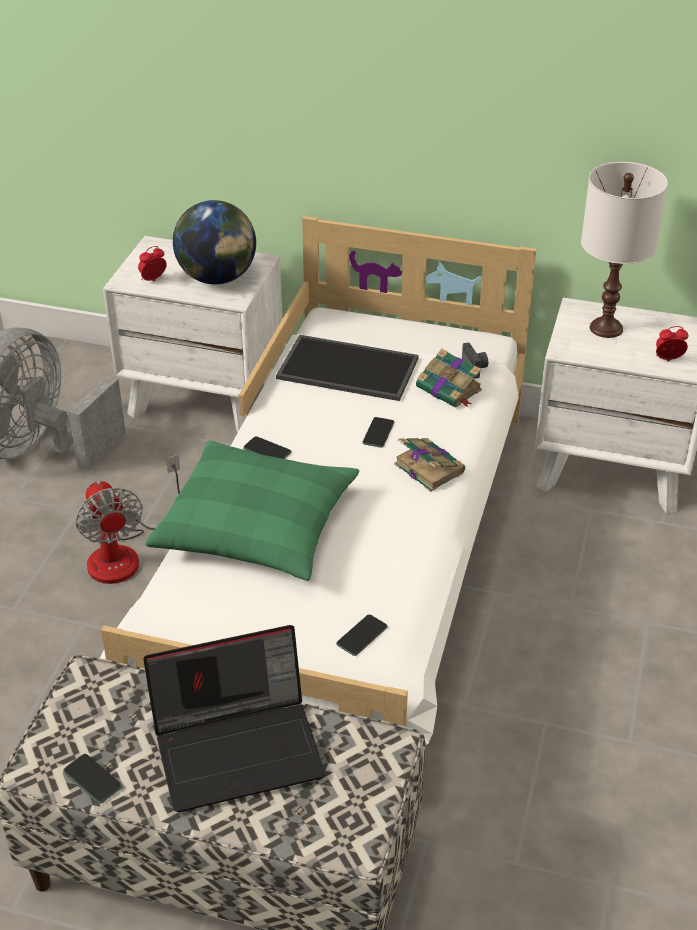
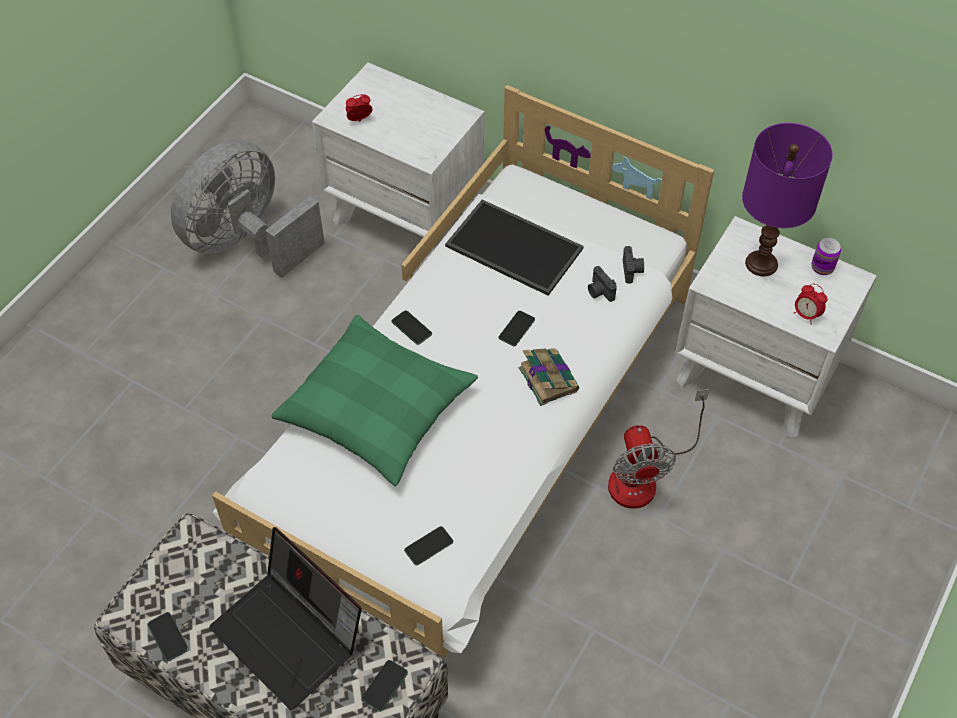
camera: 15 degrees right, 15 degrees up
fan [76,455,180,584] -> fan moved to [608,389,710,509]
laptop [143,625,326,812] -> laptop turned 45 degrees clockwise [209,527,362,710]
globe [173,200,256,284] -> none
book [416,349,482,408] -> camera [588,266,617,302]
white table lamp [581,162,668,338] -> purple table lamp [742,123,833,276]
alarm clock [656,326,688,361] -> alarm clock turned 150 degrees counterclockwise [794,284,827,325]
none -> phone [361,660,408,712]
none -> can [811,238,841,275]

